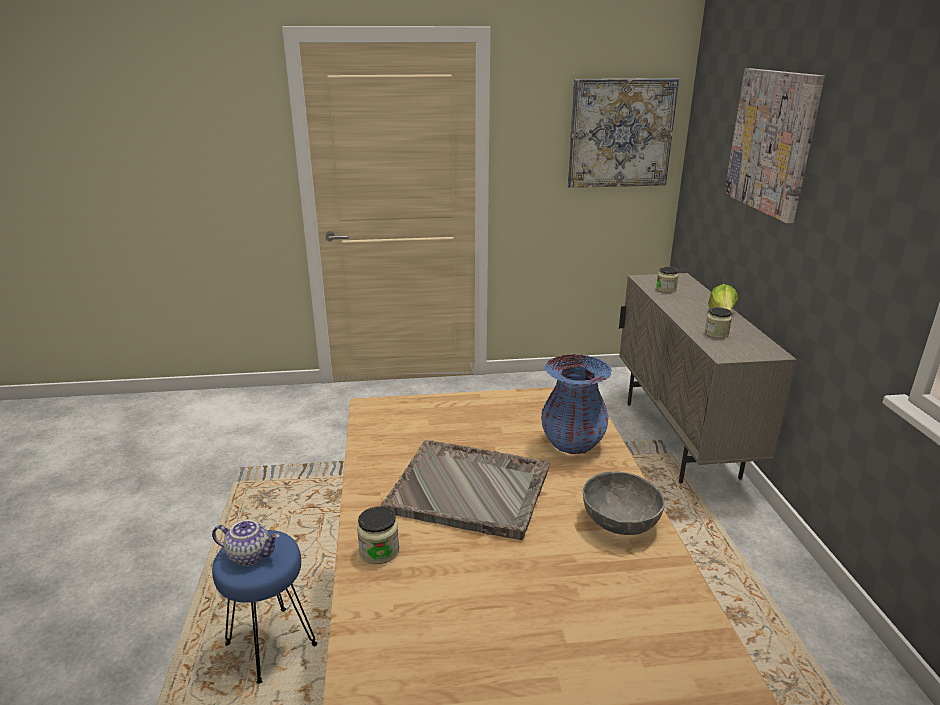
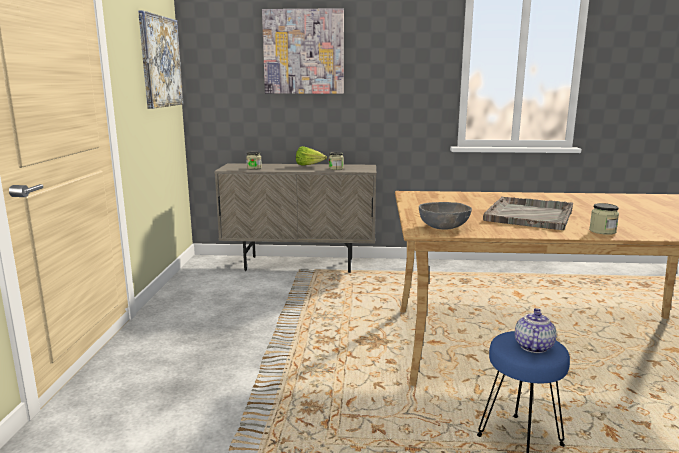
camera: 80 degrees left, 10 degrees down
blue vase [541,354,612,454] -> none
grey bowl [583,471,665,535] -> grey bowl moved to [419,202,472,230]

